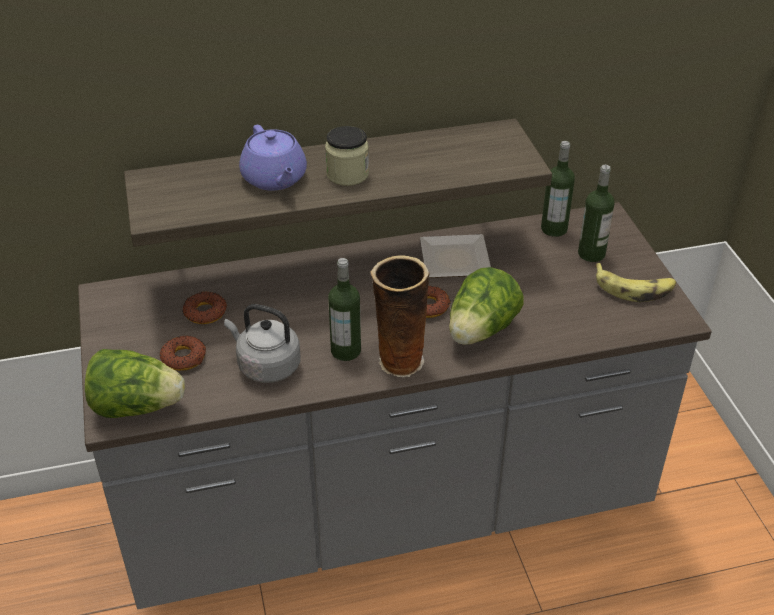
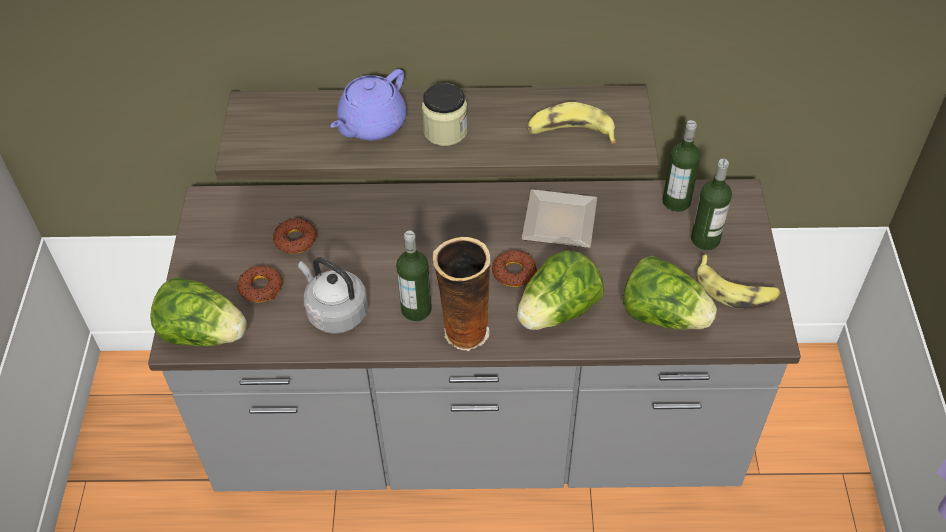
camera: 15 degrees right, 10 degrees up
purple teapot [239,125,307,191] -> purple teapot turned 45 degrees clockwise [330,69,407,141]
none -> banana [527,102,616,144]
none -> lettuce [623,256,717,330]

